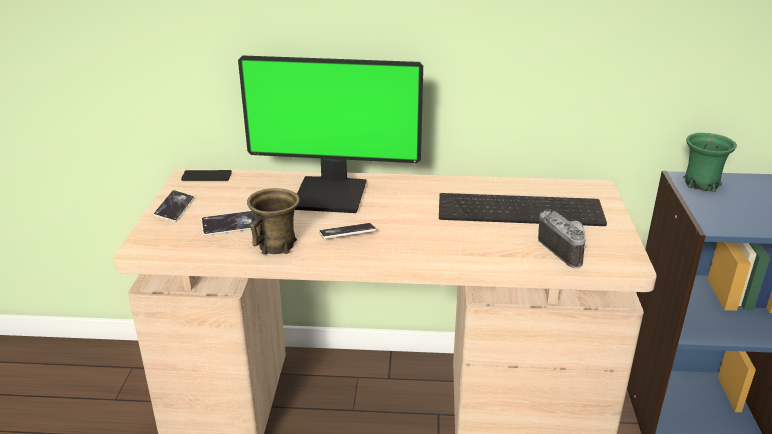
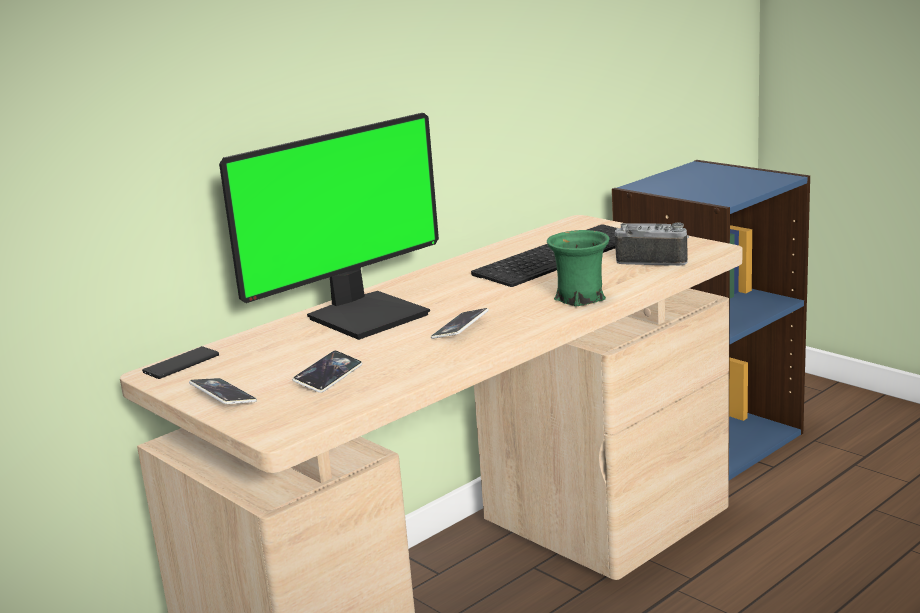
camera: 45 degrees left, 10 degrees down
brown mug [247,188,300,255] -> none
green mug [683,133,737,192] -> green mug moved to [547,230,610,306]

